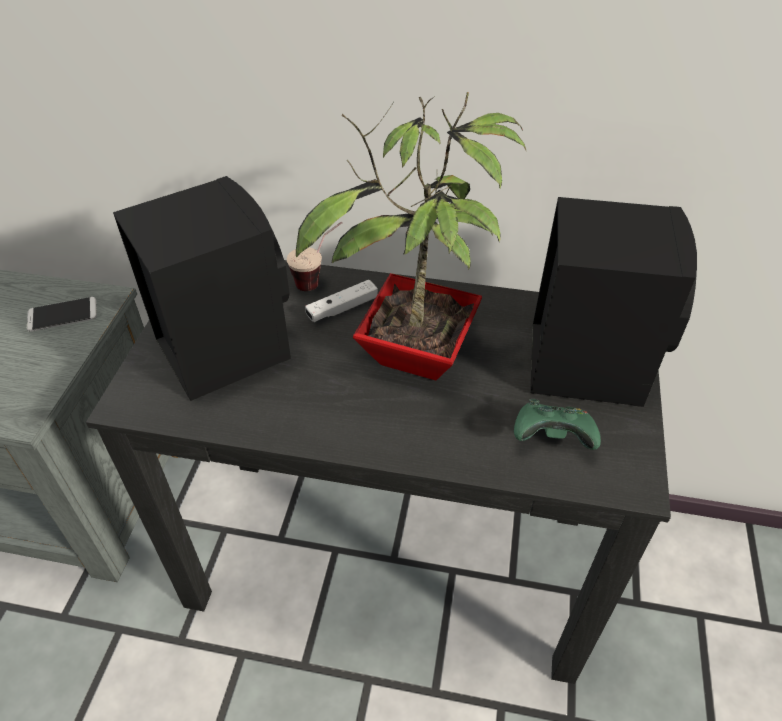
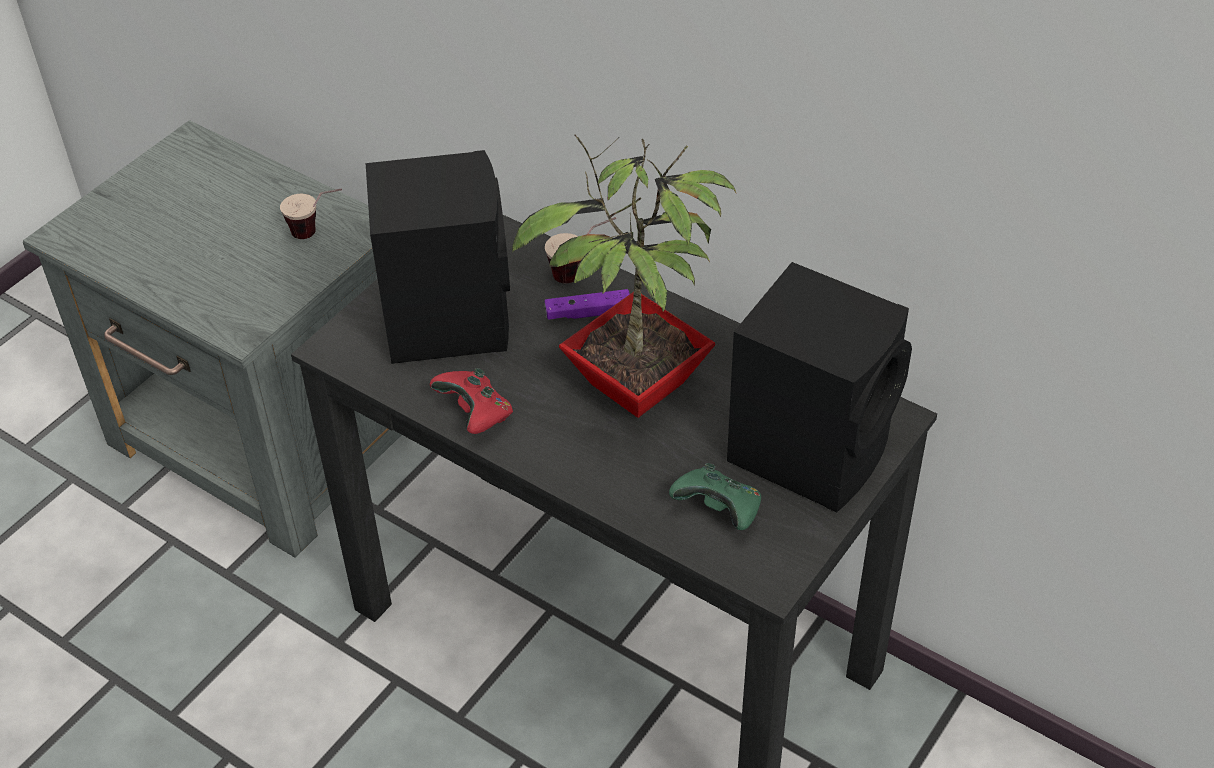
camera: 25 degrees right, 0 degrees up
phone [27,297,97,332] -> cup [280,188,342,239]
white game controller [305,280,378,322] -> purple game controller [545,289,630,320]
none -> red game controller [430,368,513,434]

